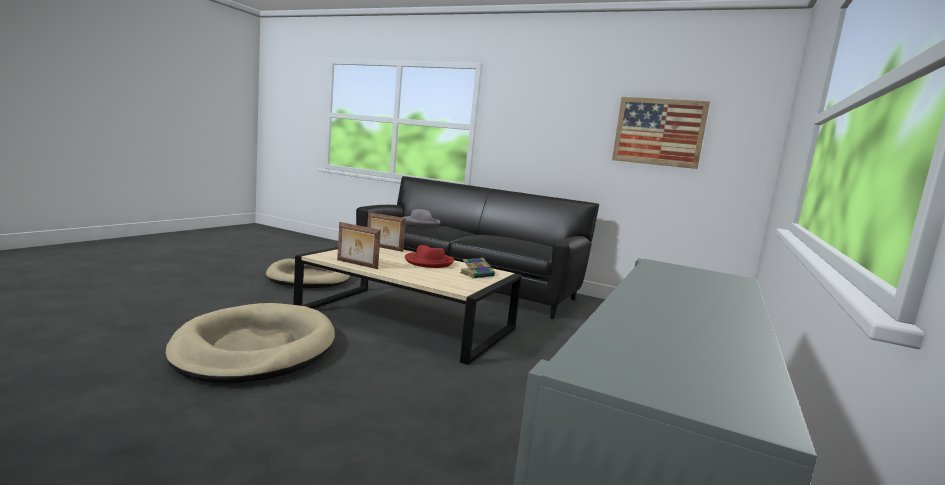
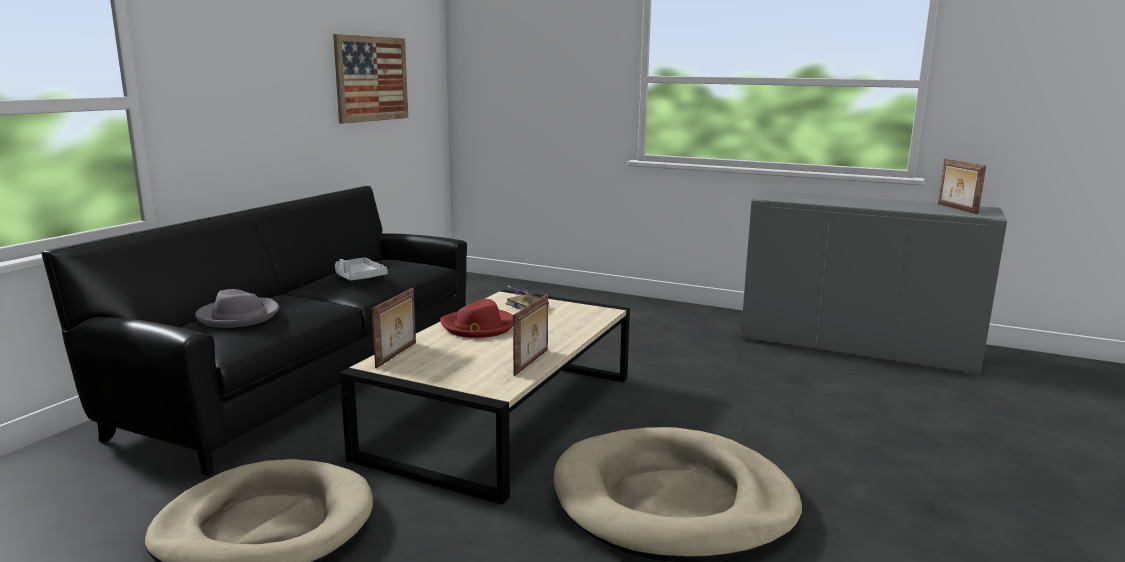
camera: 90 degrees left, 5 degrees up
none -> grey tray [335,257,388,281]
none -> picture frame [938,159,986,214]

